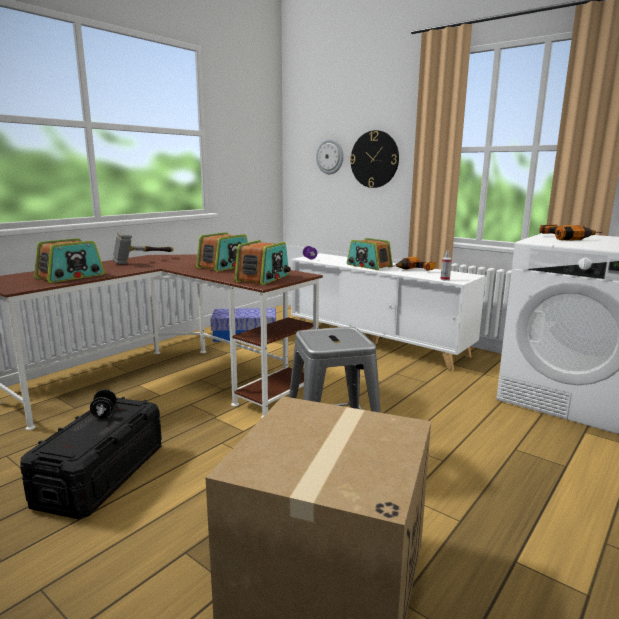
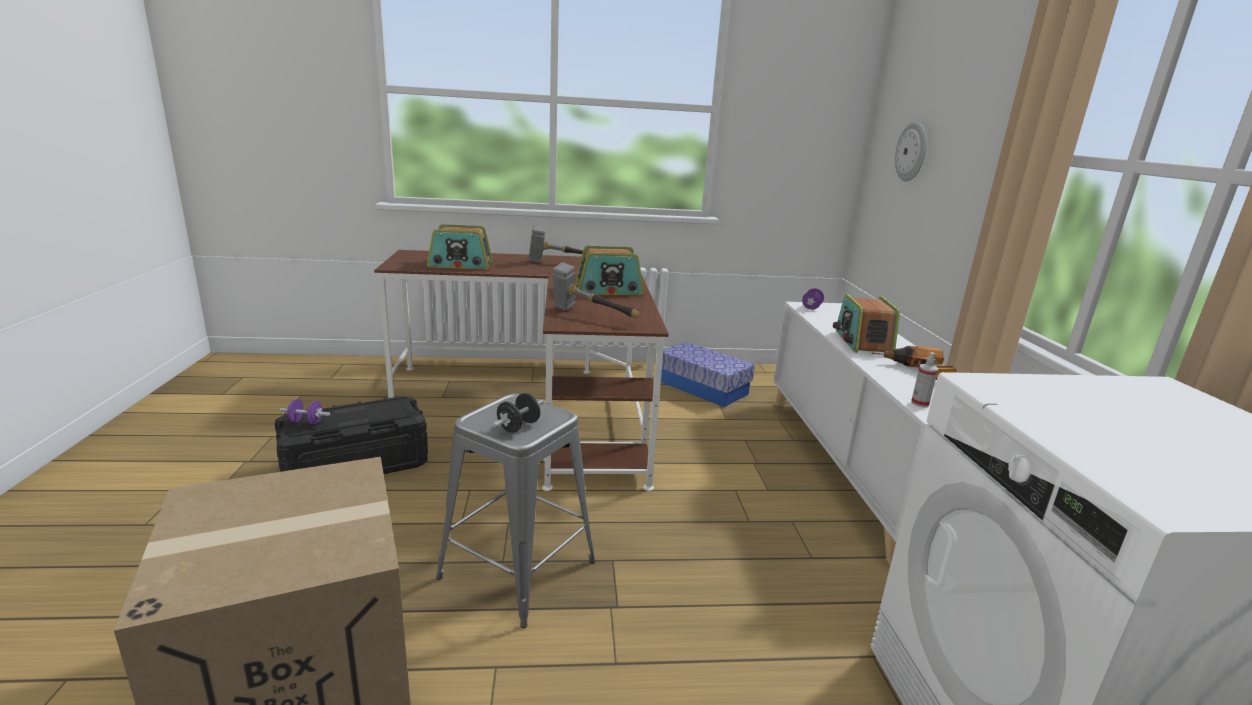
camera: 45 degrees right, 5 degrees up
black dumbbell [90,389,116,418] -> black dumbbell moved to [493,393,544,433]
radio [234,240,291,285] -> hammer [553,262,639,318]
wall clock [350,130,399,188] -> none
power drill [540,225,603,240] -> none
none -> purple dumbbell [279,399,330,424]

